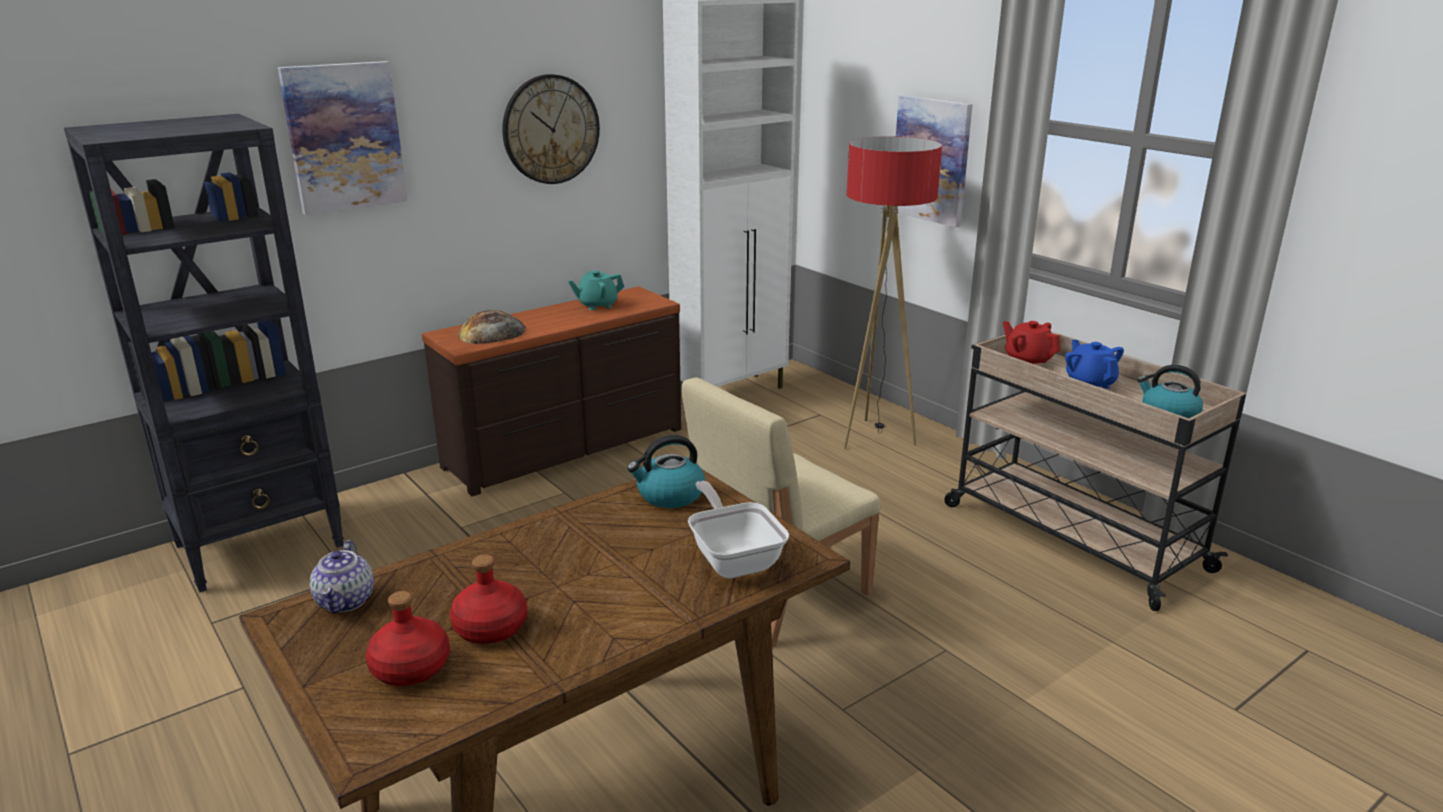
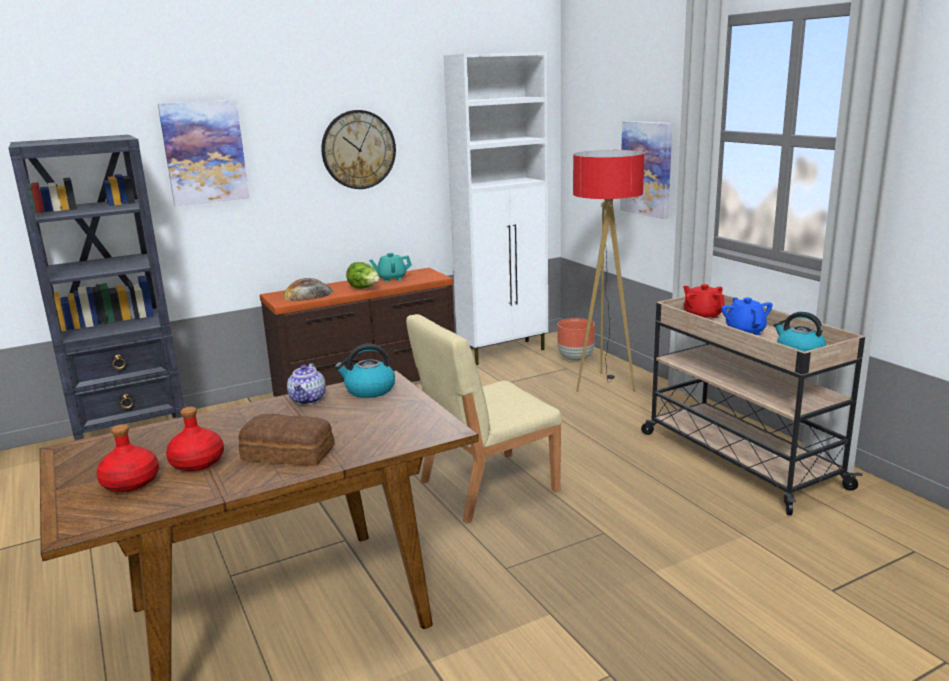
camera: 10 degrees right, 5 degrees down
teapot [310,540,374,614] -> teapot moved to [287,363,326,405]
frying pan [688,481,789,578] -> none
none -> bread [238,414,334,466]
none -> lettuce [346,262,380,289]
none -> brown planter [557,318,595,361]

